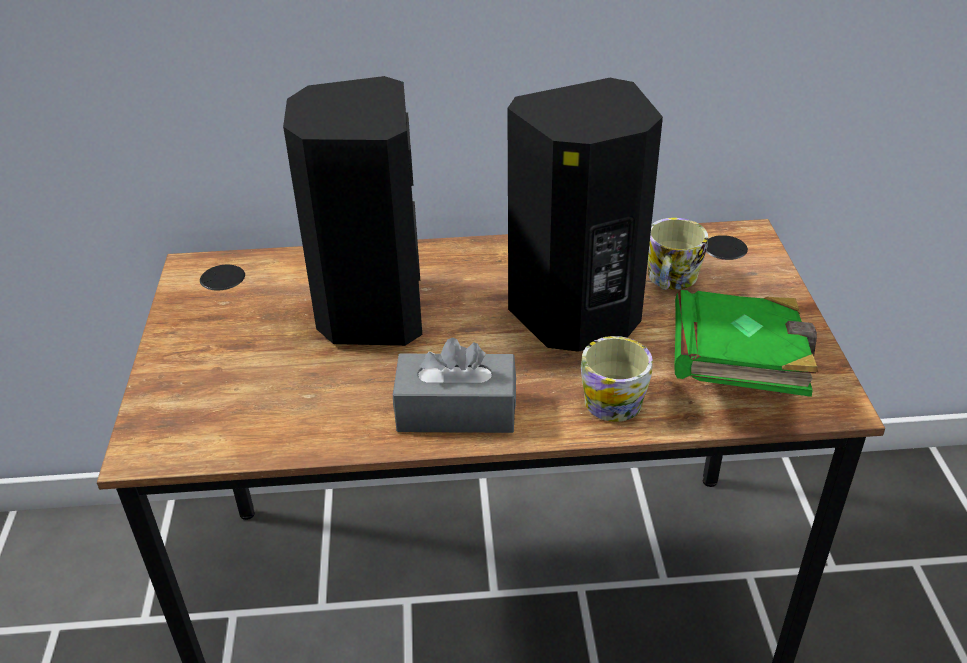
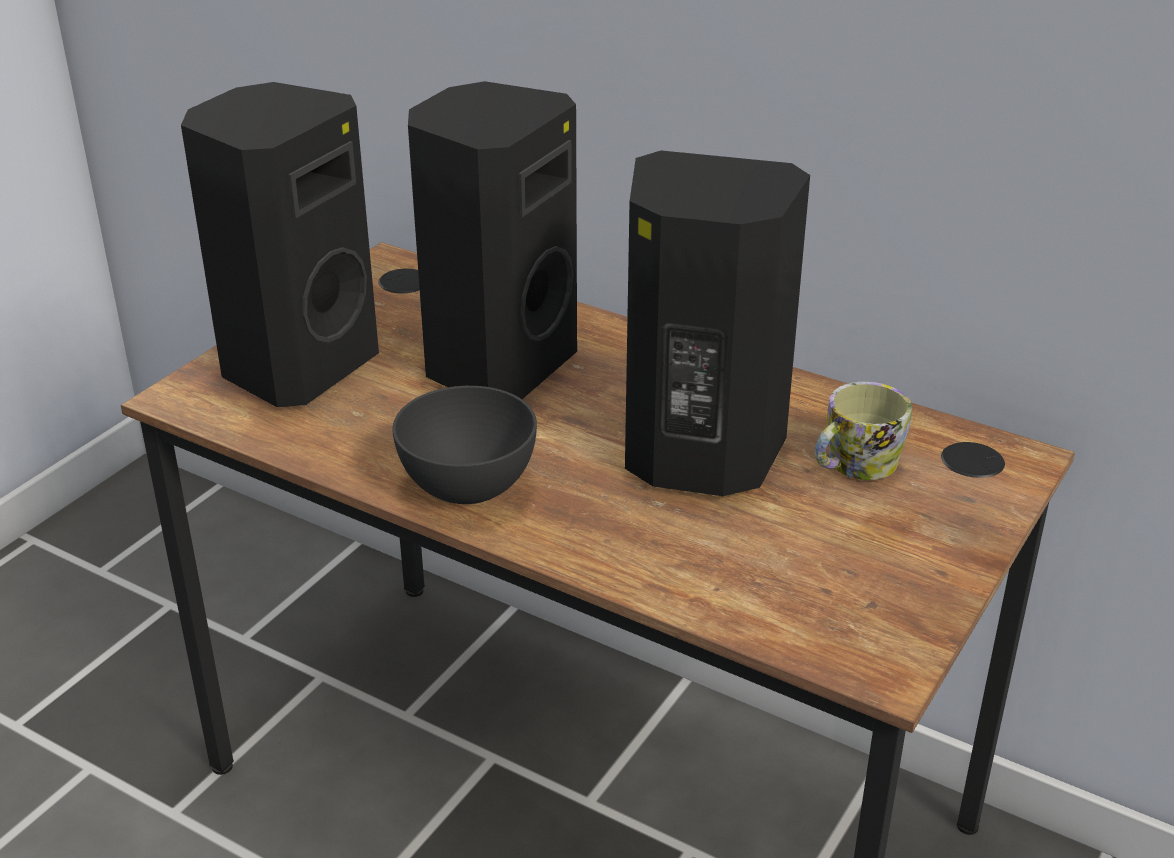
camera: 35 degrees right, 5 degrees down
grey tissue box [393,338,516,433] -> grey bowl [392,386,537,504]
mug [581,336,653,422] -> none
green book [675,290,818,397] -> none
none -> black speaker [181,82,379,407]

